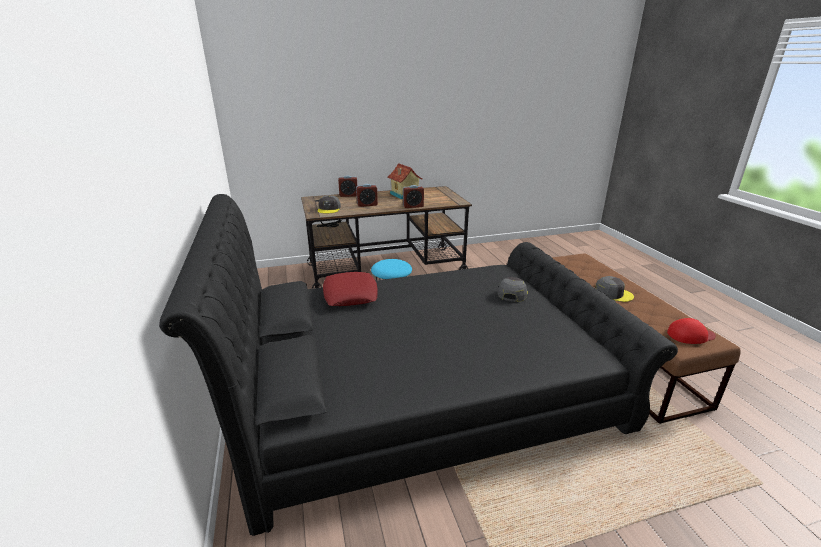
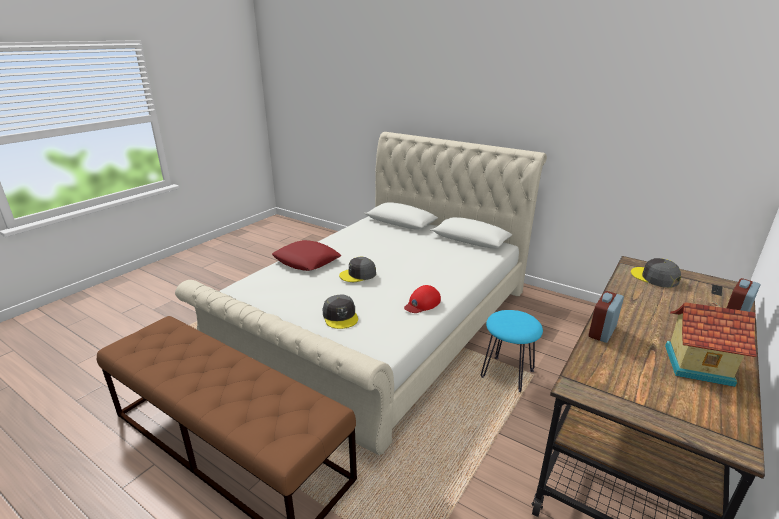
camera: 140 degrees right, 0 degrees up
black bed [159,194,678,536] -> beige bed [175,132,547,455]
red pillow [323,272,378,306] -> red pillow moved to [272,240,341,271]
alarm clock [356,184,378,207] -> none
grey cap [595,276,634,302] -> grey cap moved to [339,257,376,282]
red cap [667,318,716,344] -> red cap moved to [404,285,441,313]

